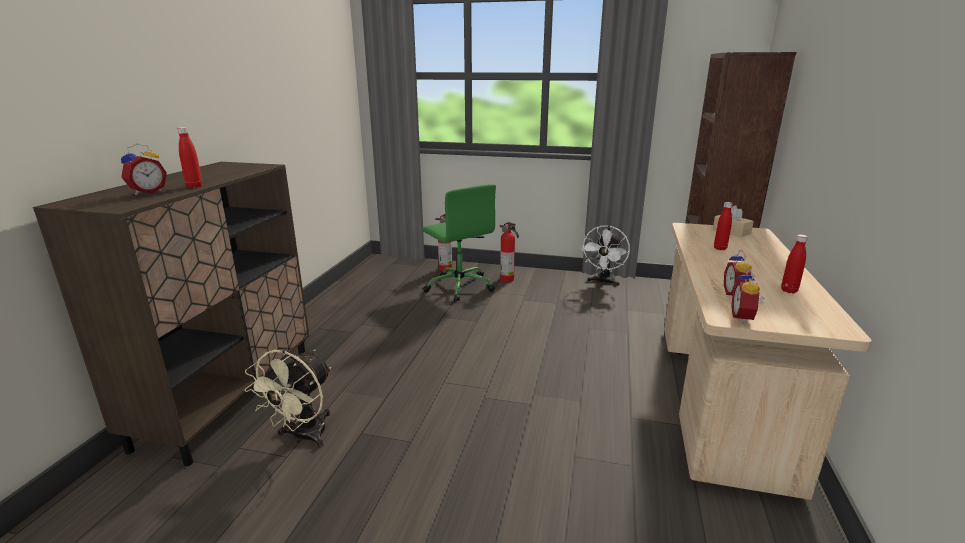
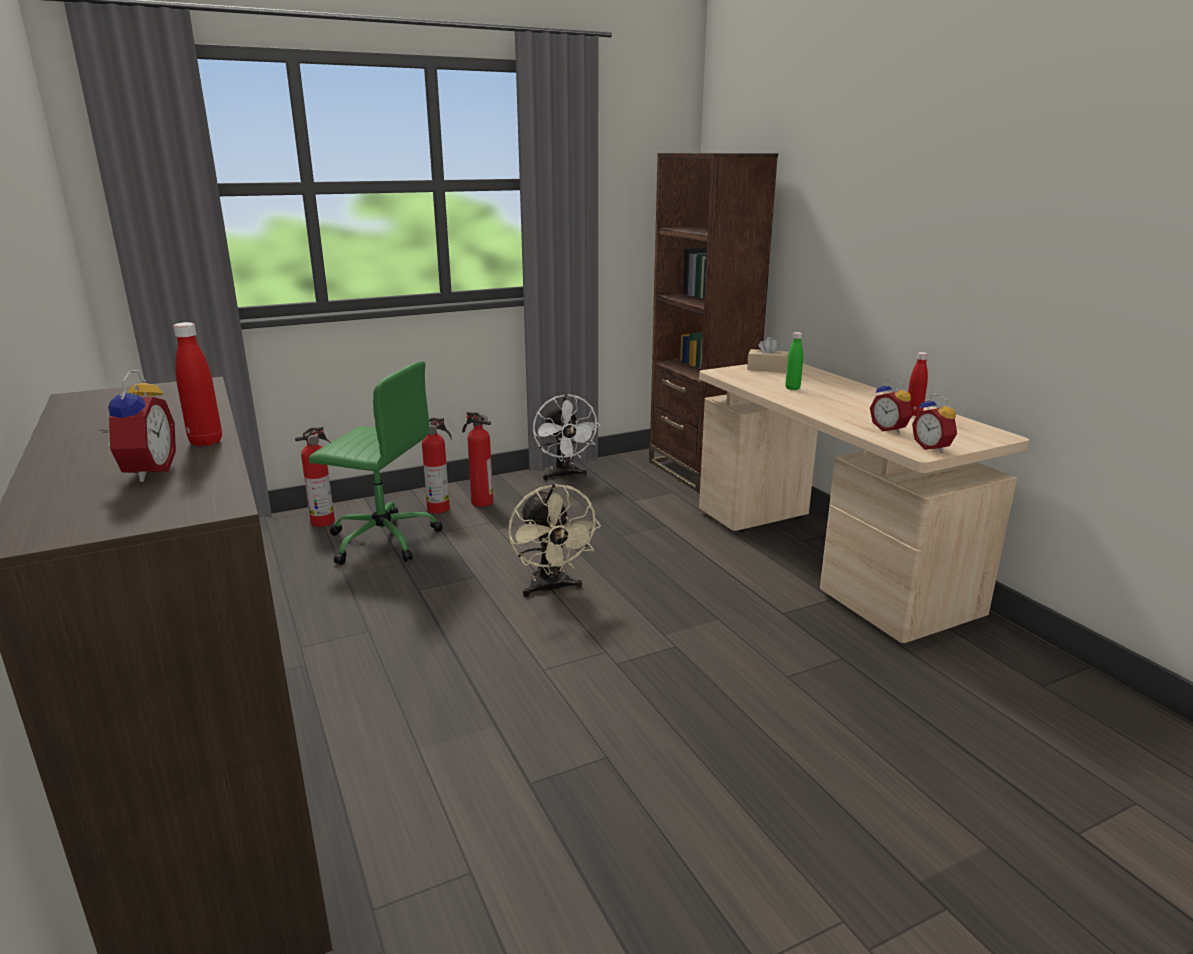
camera: 40 degrees left, 0 degrees up
beige fan [244,350,331,448] -> beige fan moved to [508,484,601,597]
red bottle [714,202,733,250] -> green bottle [785,332,803,390]
none -> fire extinguisher [462,412,493,507]

